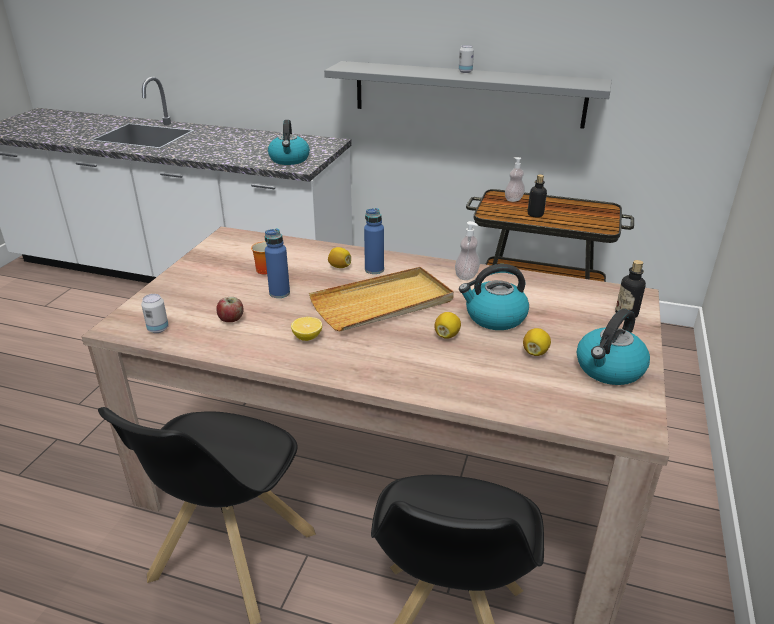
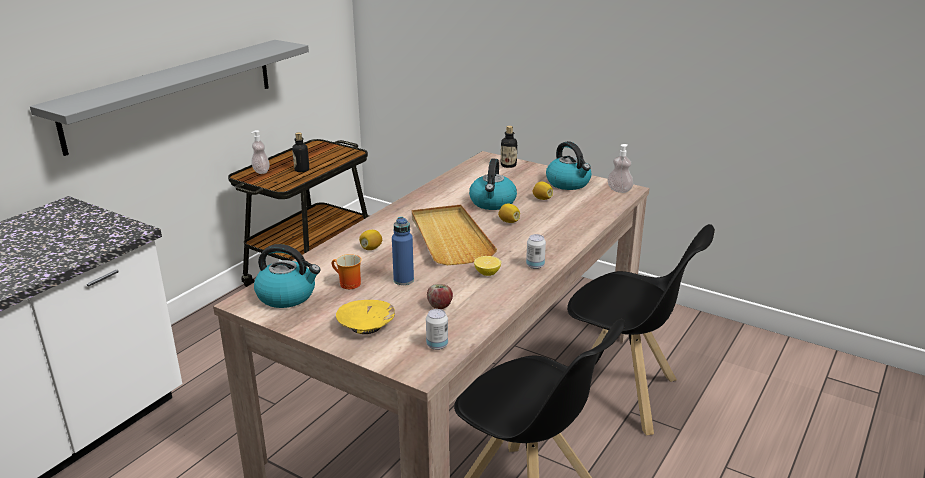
camera: 75 degrees left, 5 degrees down
kettle [268,120,310,165] -> kettle moved to [254,244,320,308]
blue bottle [364,208,384,274] -> none
soap dispenser [455,221,480,280] -> soap dispenser moved to [607,144,633,193]
can [459,45,474,73] -> can moved to [526,234,546,269]
none -> yellow bowl [336,300,395,334]

